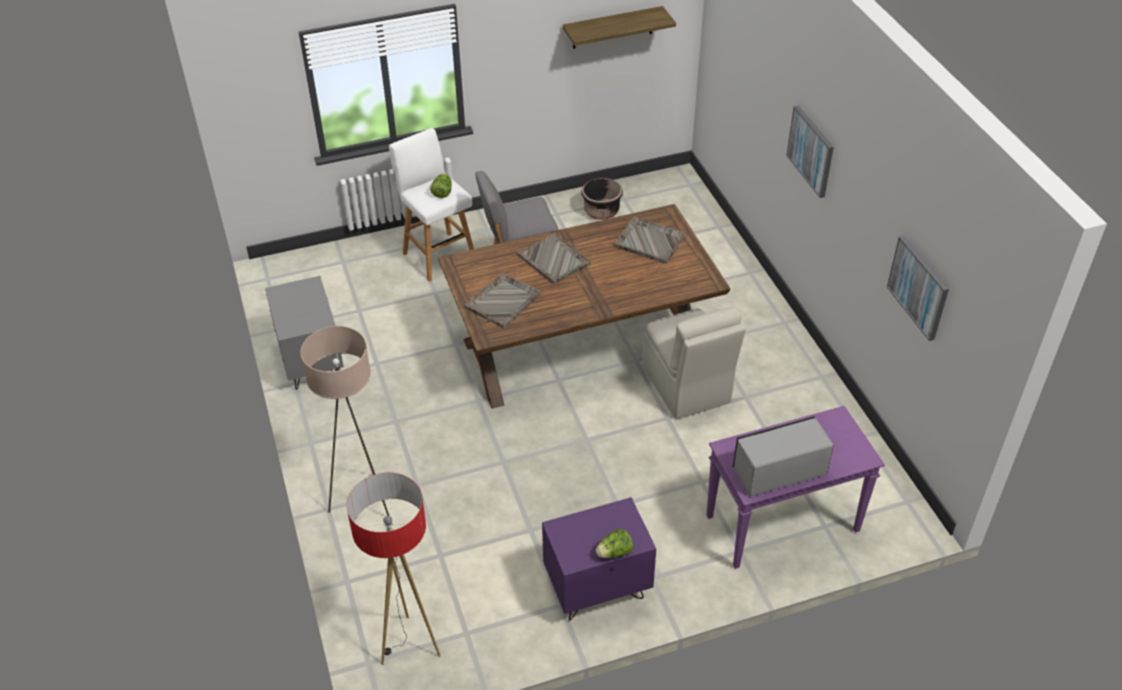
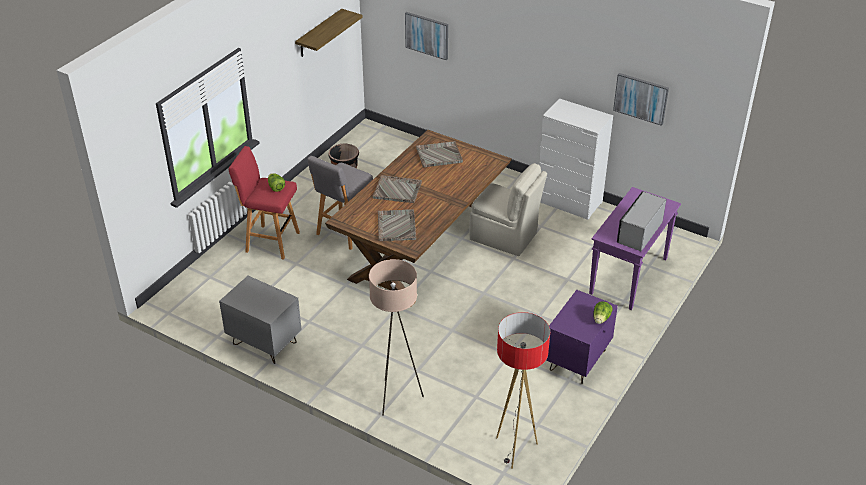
camera: 40 degrees left, 5 degrees down
white stool [389,128,474,282] -> red stool [229,146,300,260]
picture [786,106,834,198] -> picture moved to [405,12,448,60]
none -> white dresser [539,99,613,220]

